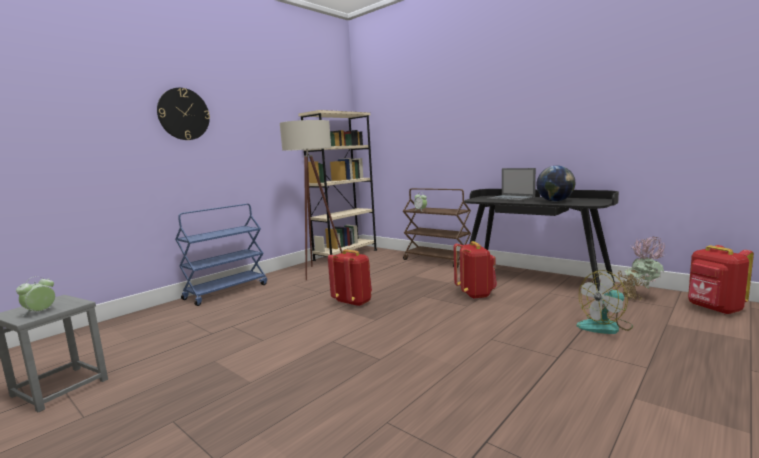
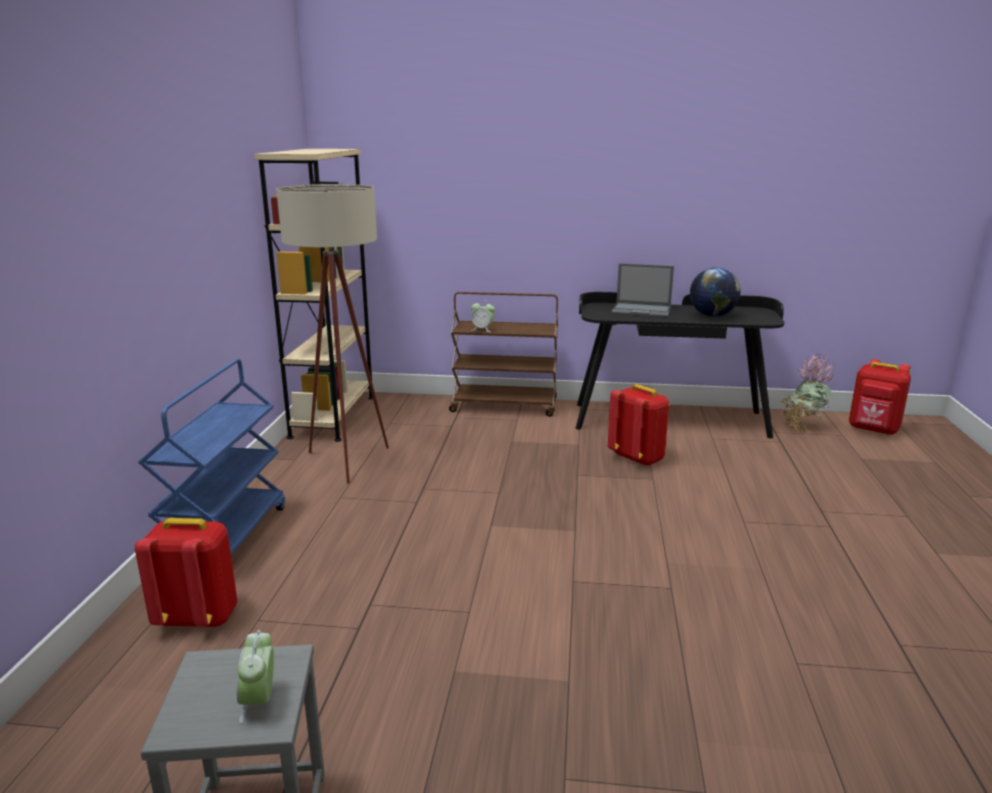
camera: 35 degrees left, 10 degrees up
wall clock [157,88,210,140] -> none
red backpack [328,249,372,307] -> red backpack moved to [135,518,237,628]
fan [577,270,633,334] -> none

